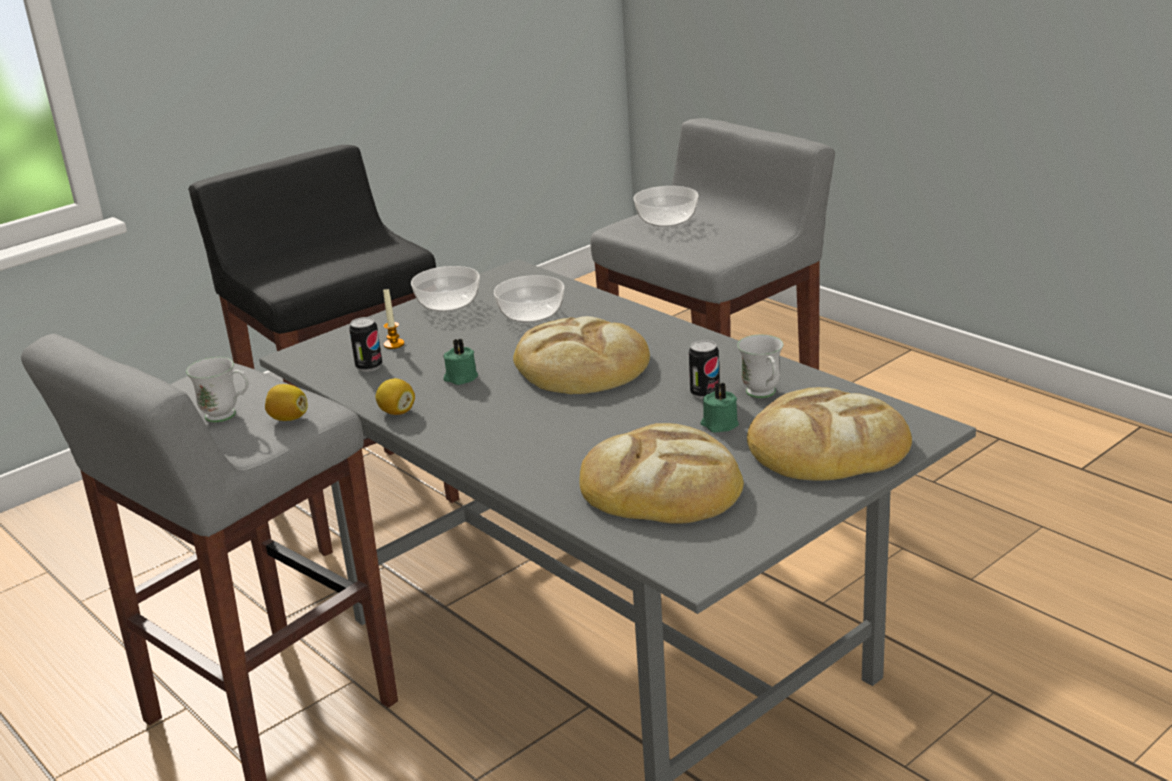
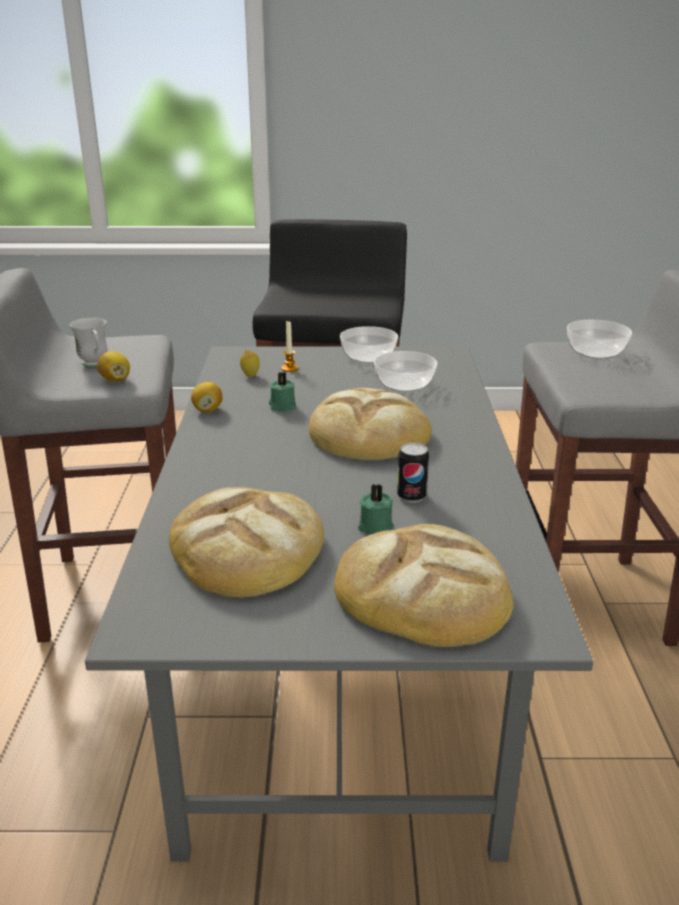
camera: 40 degrees right, 0 degrees up
can [349,317,382,372] -> lemon [240,350,260,377]
white mug [737,335,783,398] -> none

